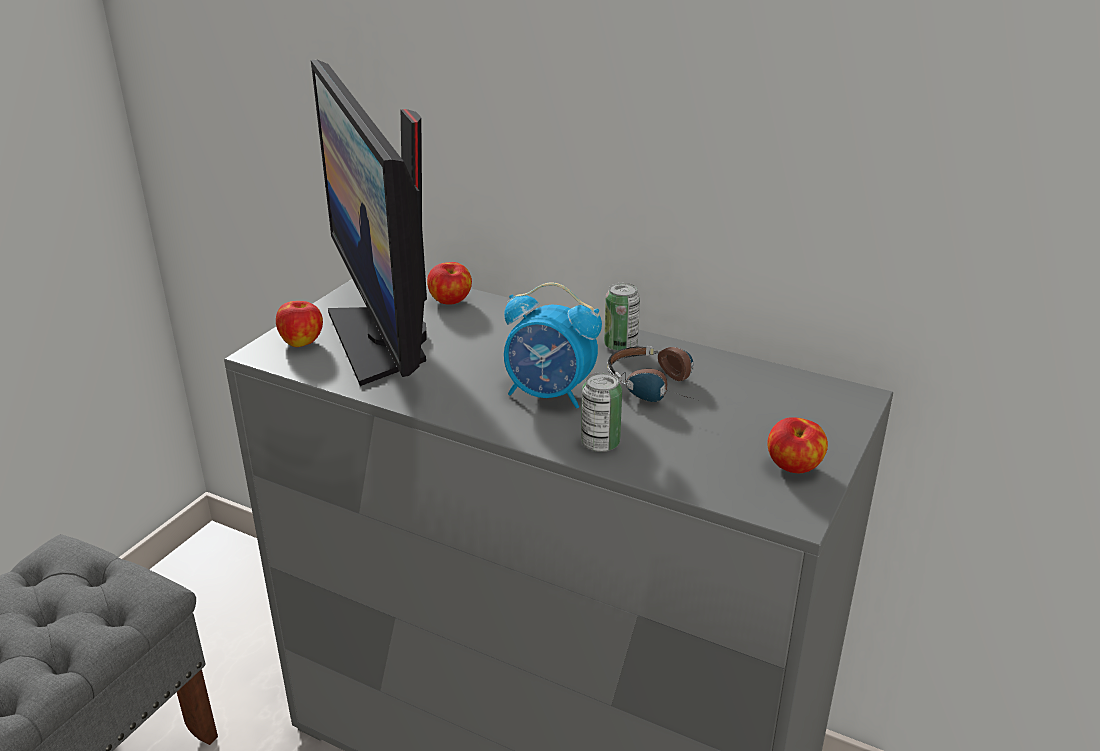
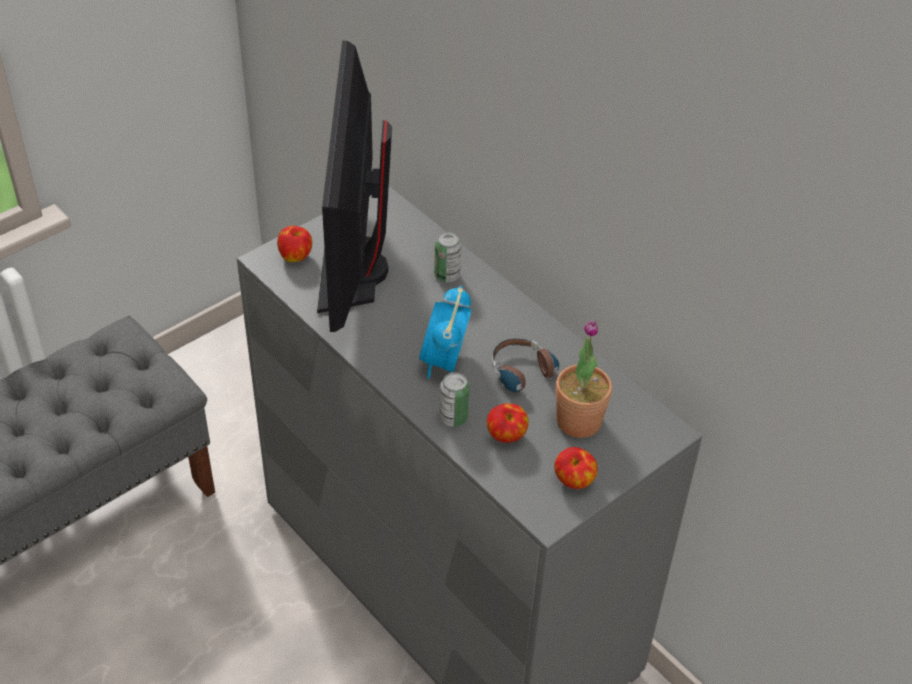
camera: 20 degrees right, 15 degrees up
apple [427,262,472,304] -> apple moved to [487,403,529,443]
alarm clock [504,282,602,409] -> alarm clock turned 60 degrees clockwise [419,286,472,379]
can [604,283,640,351] -> can moved to [434,232,461,283]
none -> potted plant [556,320,612,438]

